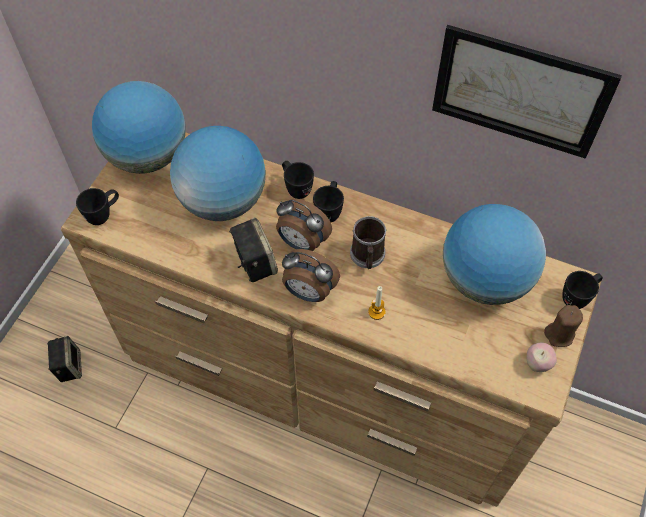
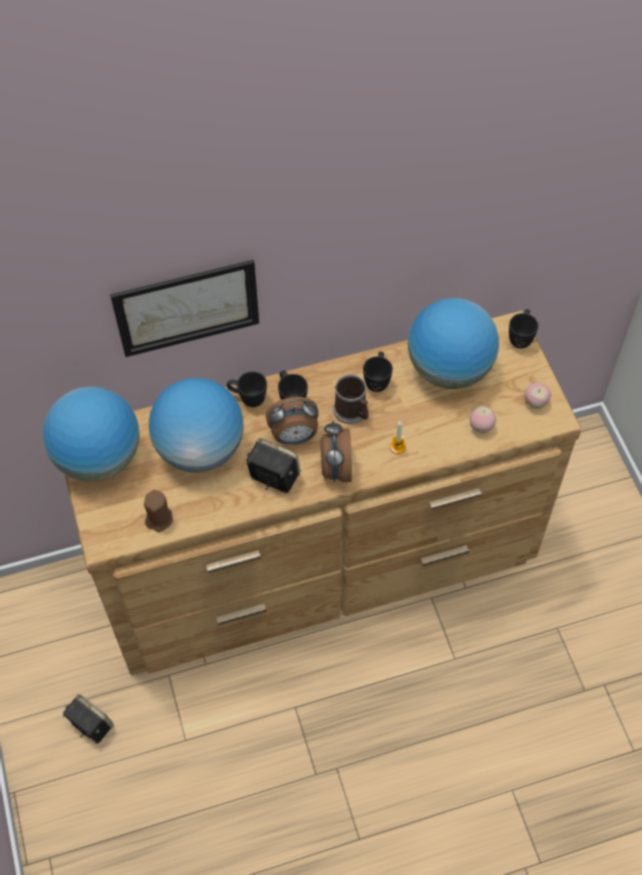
camera: 40 degrees left, 0 degrees up
black mug [76,188,119,225] -> black mug moved to [363,352,393,392]
alarm clock [282,249,340,302] -> alarm clock turned 105 degrees clockwise [321,421,352,482]
picture [432,25,622,159] -> picture moved to [110,260,259,357]
brown candle [544,305,583,347] -> brown candle moved to [144,490,173,532]
none -> apple [470,406,496,434]

